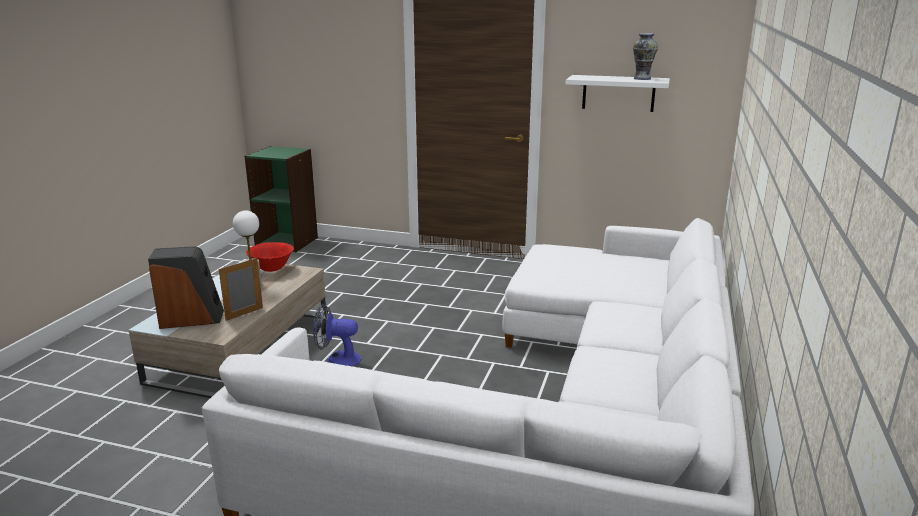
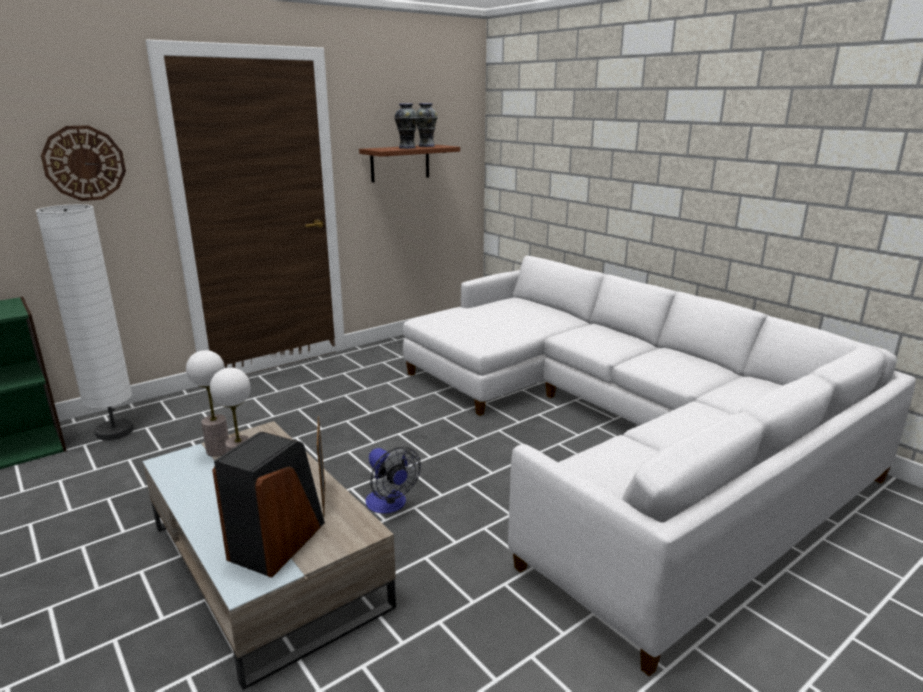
camera: 55 degrees left, 0 degrees up
red bowl [246,242,294,272] -> table lamp [186,350,229,457]
fan [313,304,361,366] -> fan turned 75 degrees counterclockwise [366,447,421,514]
white shelf [566,75,670,112] -> brown shelf [359,145,460,182]
none -> white floor lamp [36,204,133,440]
none -> wall clock [41,125,126,201]
none -> vase [394,103,418,149]

